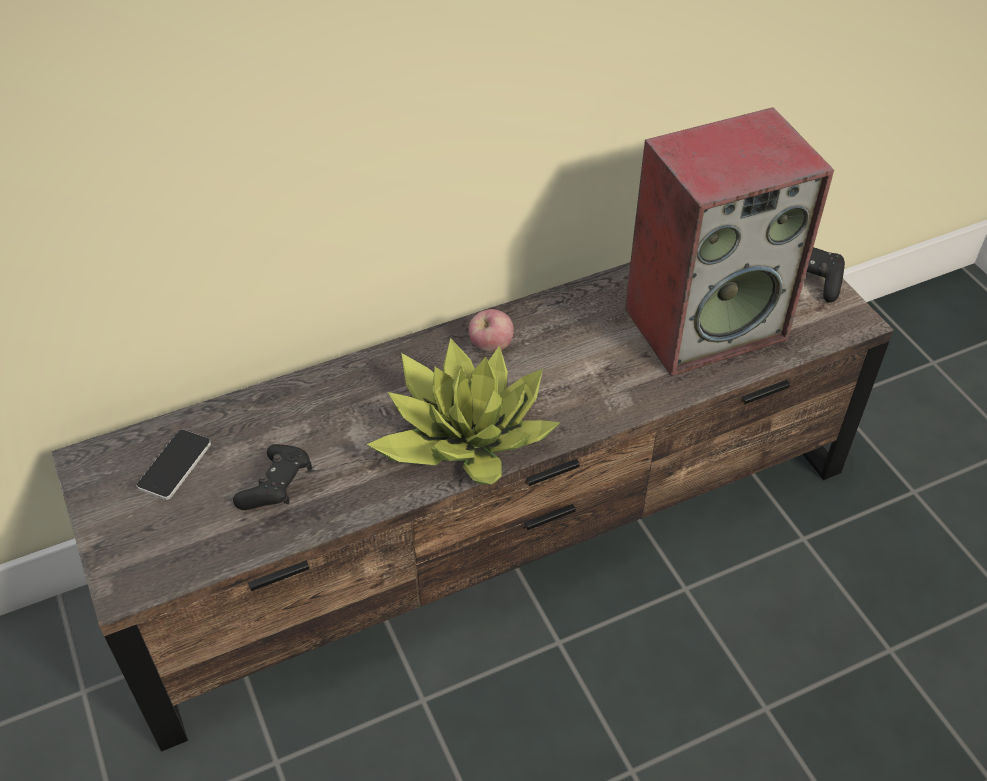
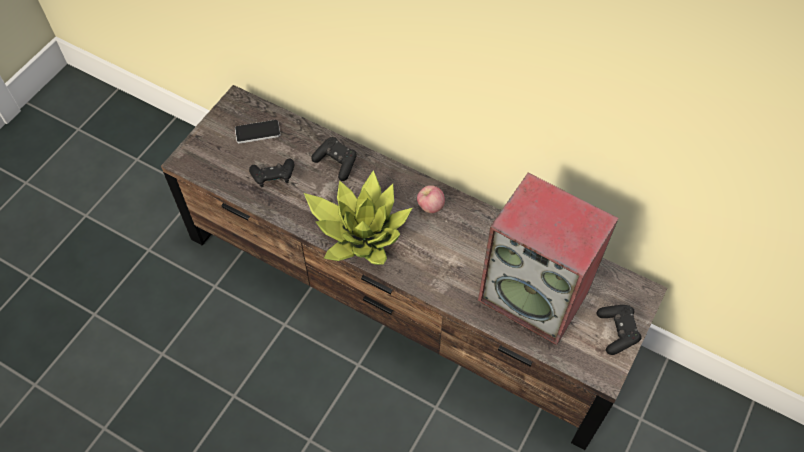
camera: 55 degrees right, 10 degrees up
none -> black game controller [311,137,356,181]

